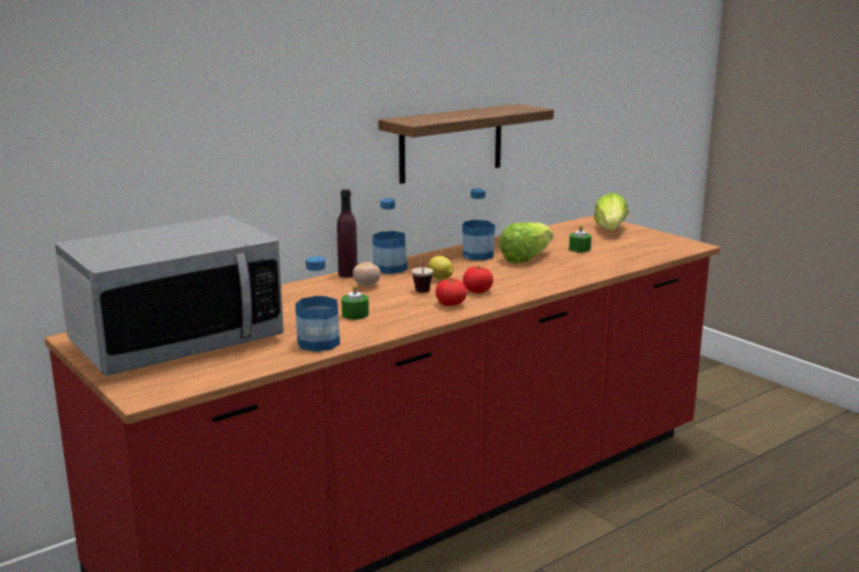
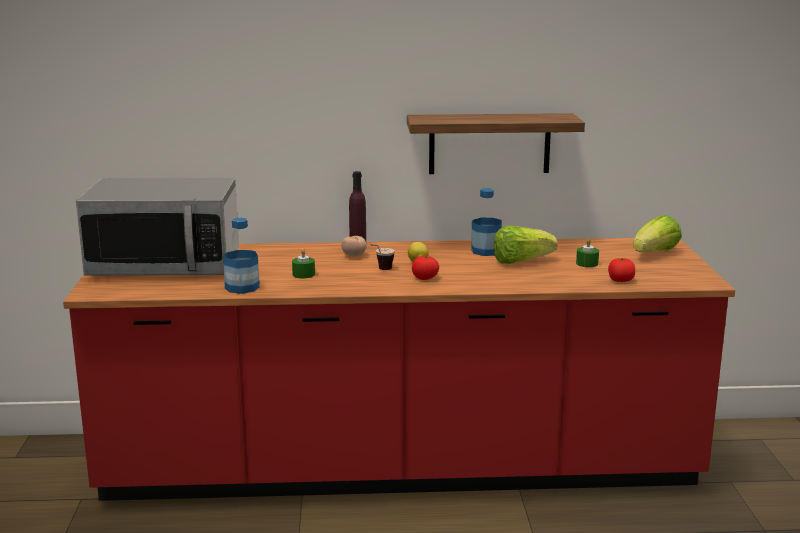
camera: 35 degrees right, 0 degrees up
bottle [373,198,408,274] -> none
tomato [435,278,467,306] -> tomato moved to [608,258,635,282]

